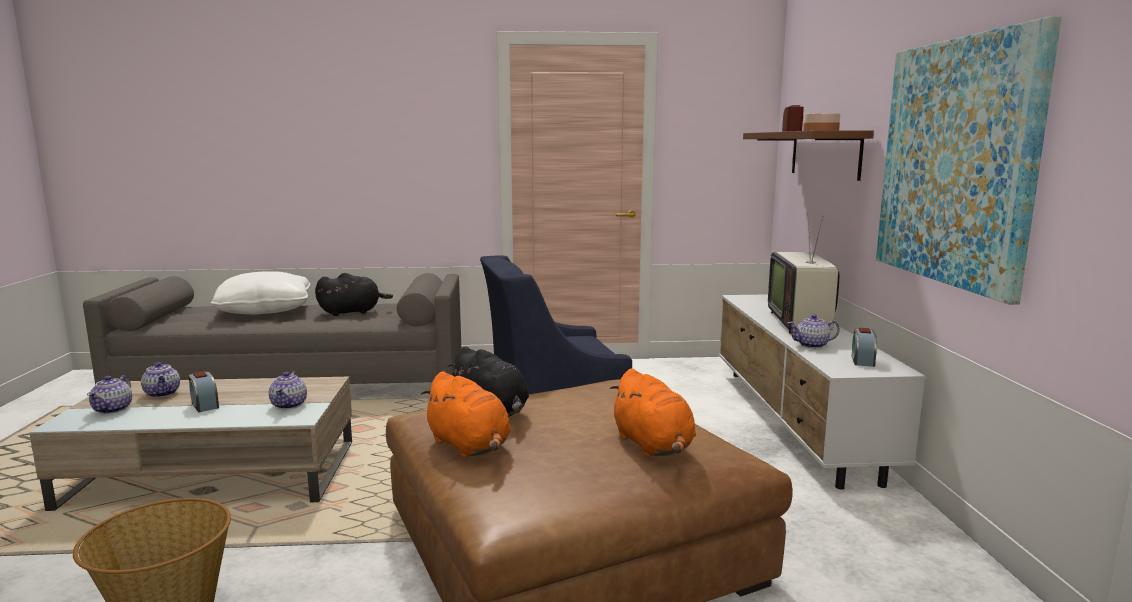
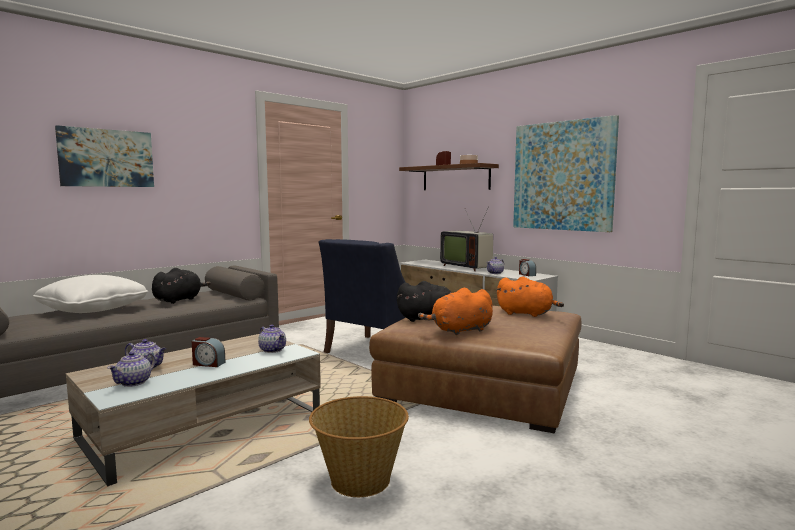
camera: 40 degrees left, 5 degrees down
teapot [87,375,132,414] -> teapot turned 60 degrees clockwise [108,352,155,387]
orange plush toy [421,371,511,458] -> orange plush toy turned 150 degrees clockwise [418,288,493,335]
none -> picture [55,125,154,187]

